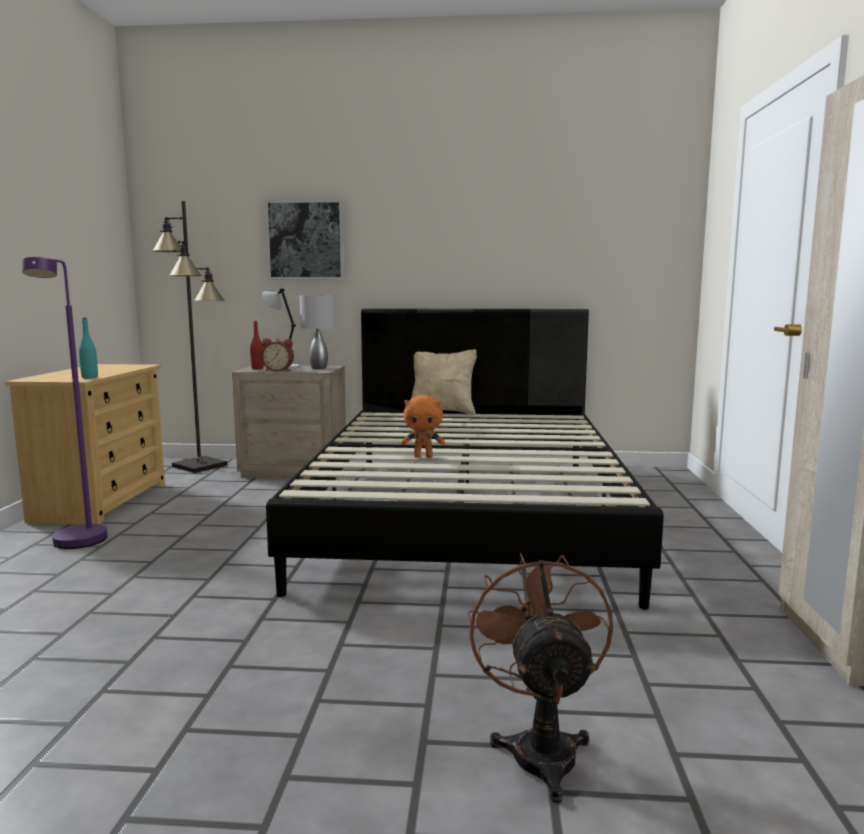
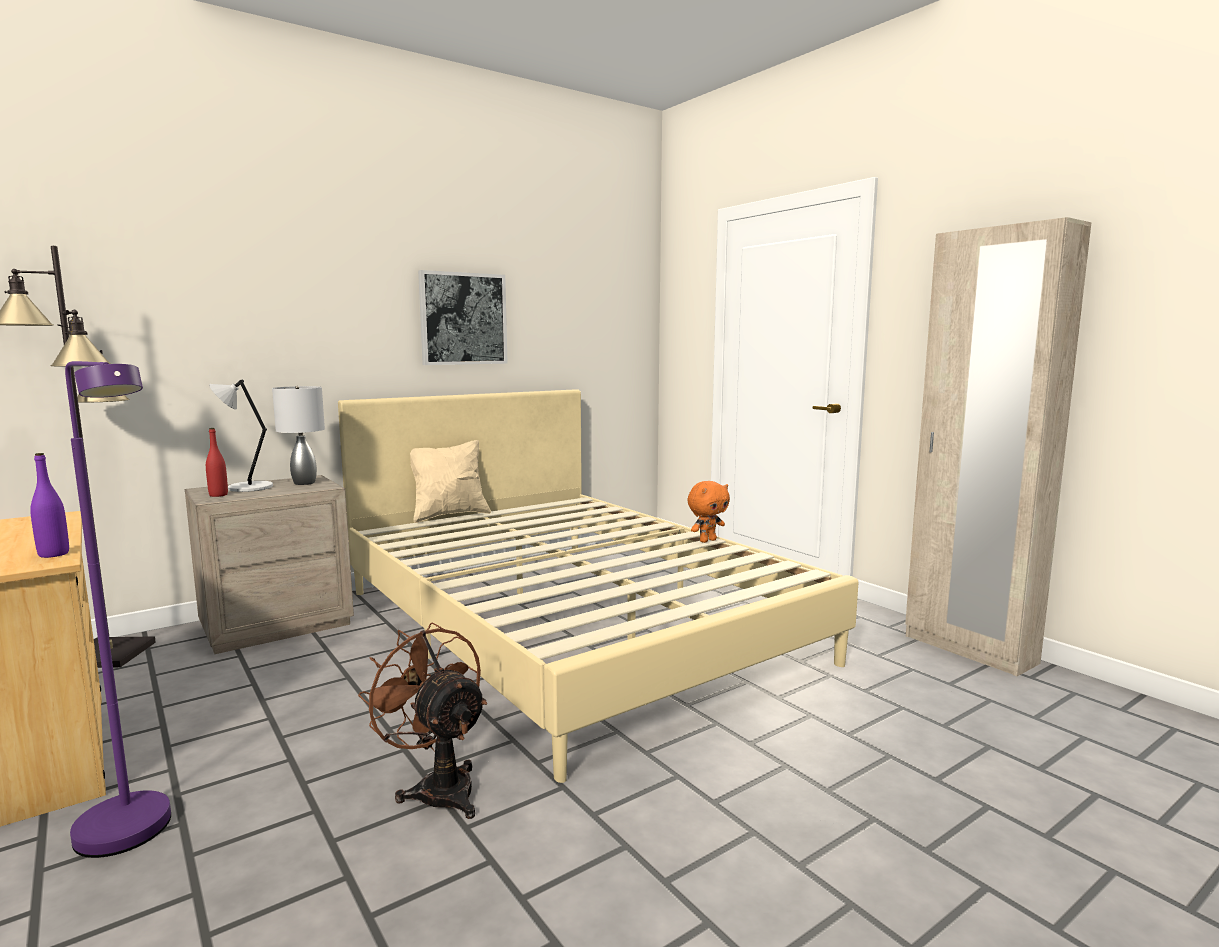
camera: 40 degrees left, 0 degrees up
turquoise bottle [79,318,98,379] -> purple bottle [30,453,69,558]
alarm clock [261,338,294,371] -> none
picture [265,199,345,280] -> picture moved to [418,270,508,365]
black bed [266,308,664,610] -> beige bed [338,389,859,783]
orange plush toy [402,395,445,458] -> orange plush toy moved to [688,481,730,543]
brown fan [468,553,613,803] -> brown fan moved to [358,622,487,819]

